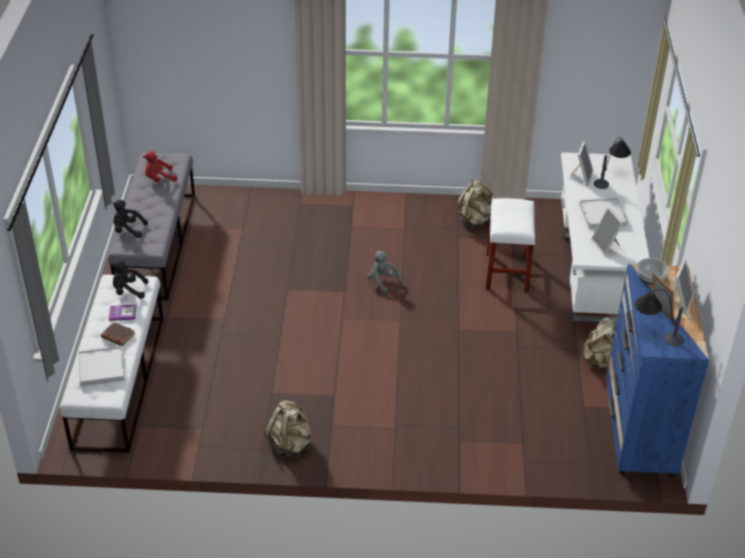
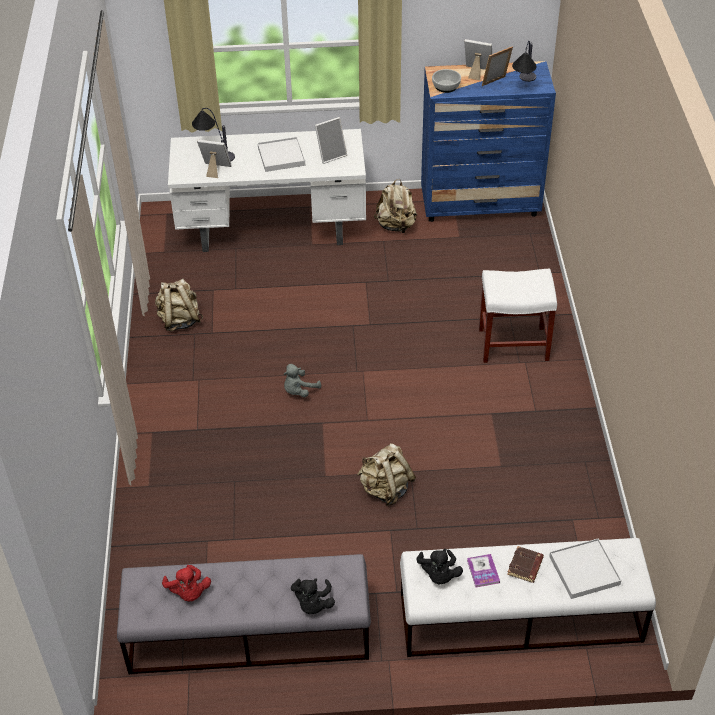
camera: 95 degrees left, 5 degrees up
beige backpack [264,400,311,459] -> beige backpack moved to [357,443,416,506]
white stool [486,198,535,292] -> white stool moved to [479,268,557,363]

